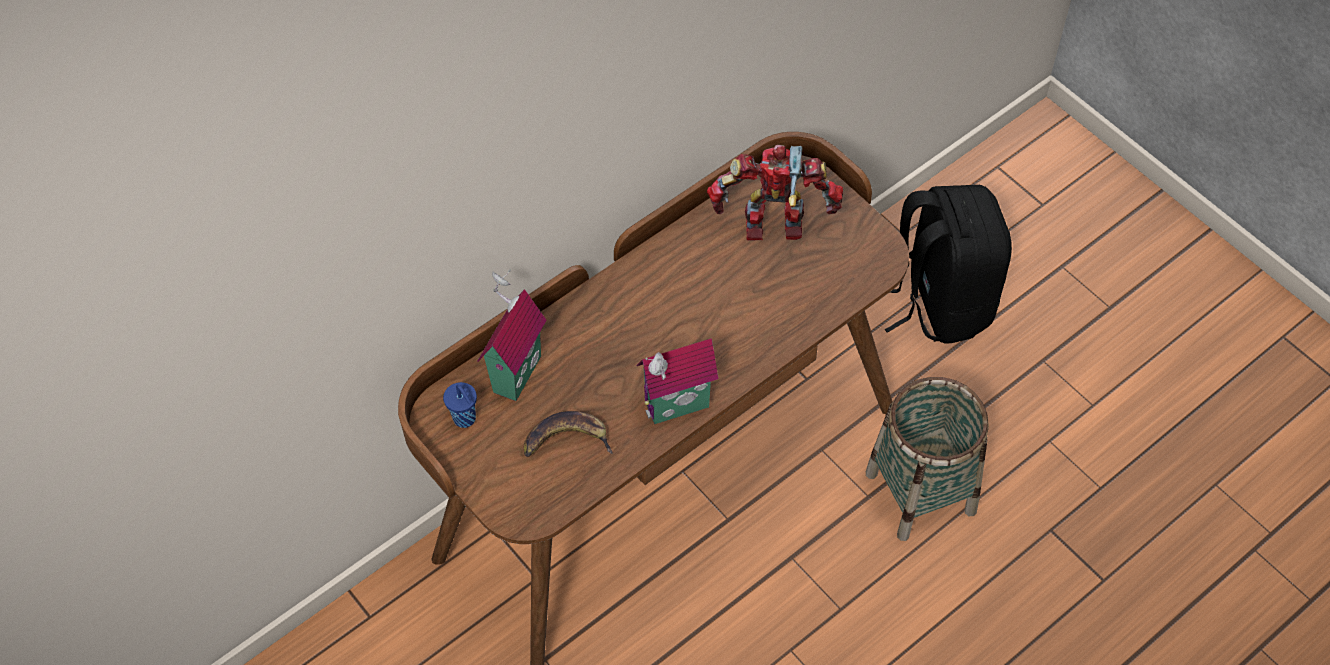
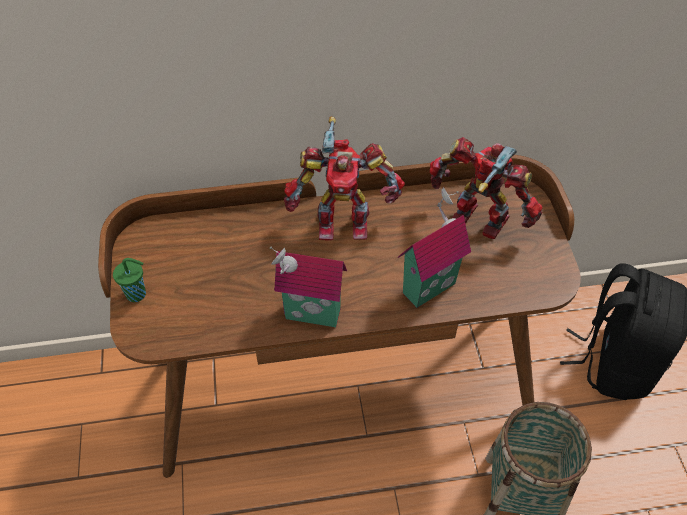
camera: 30 degrees right, 5 degrees down
blue cup [443,382,477,428] -> none
toy house [478,269,547,401] -> toy house moved to [398,187,471,308]
banana [524,411,613,457] -> none
none -> green cup [113,258,146,302]
none -> toy robot [284,116,405,240]

